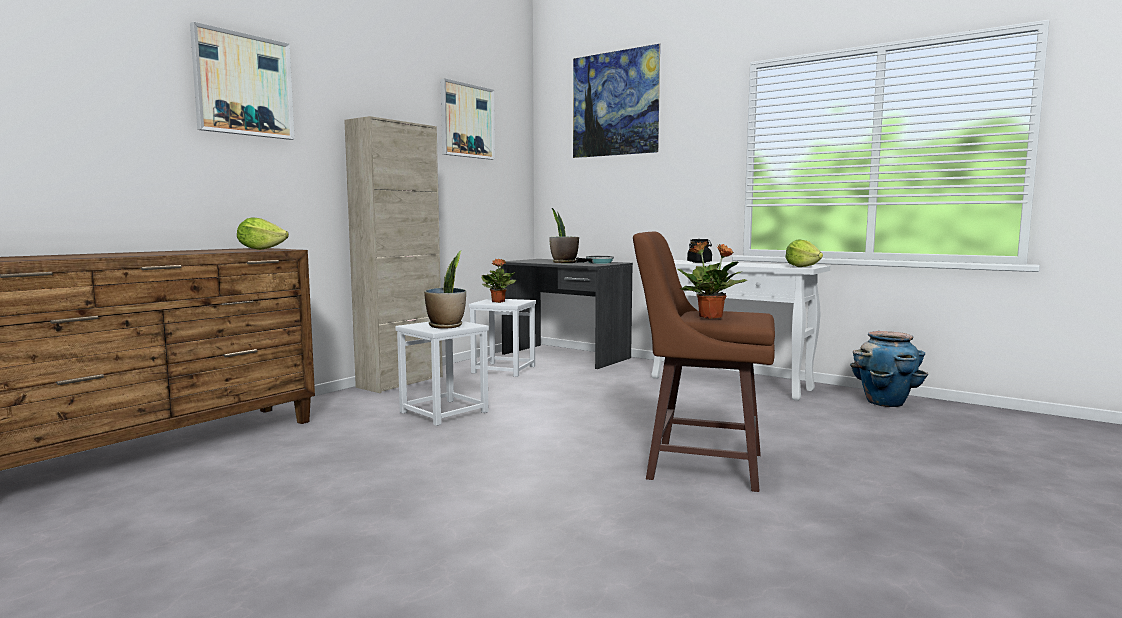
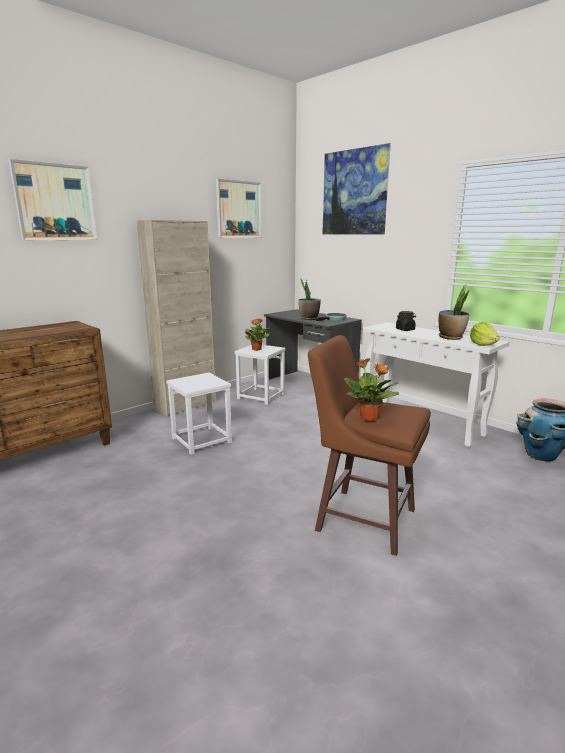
camera: 10 degrees right, 10 degrees up
lettuce [237,218,289,250] -> none
potted plant [424,251,466,329] -> potted plant moved to [439,284,470,340]

